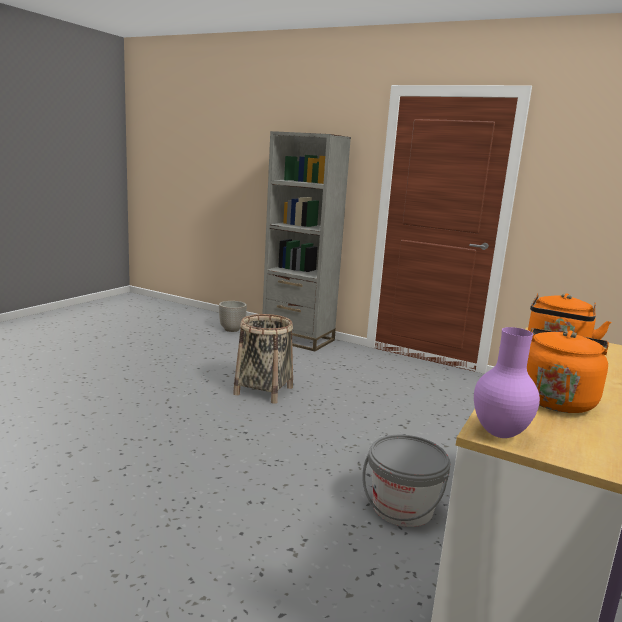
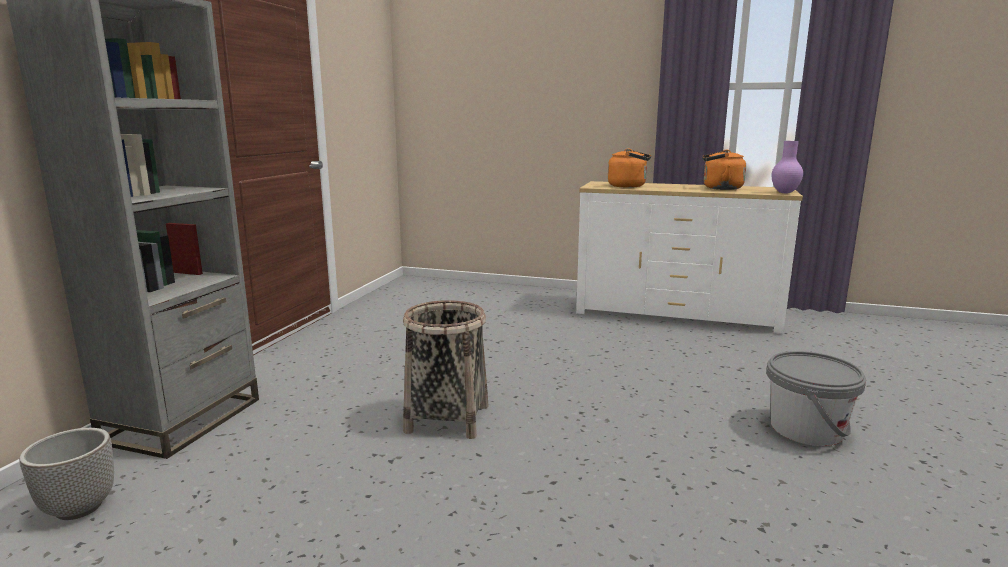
camera: 100 degrees left, 0 degrees up
grey bucket [362,435,450,527] -> grey bucket moved to [766,351,866,446]

